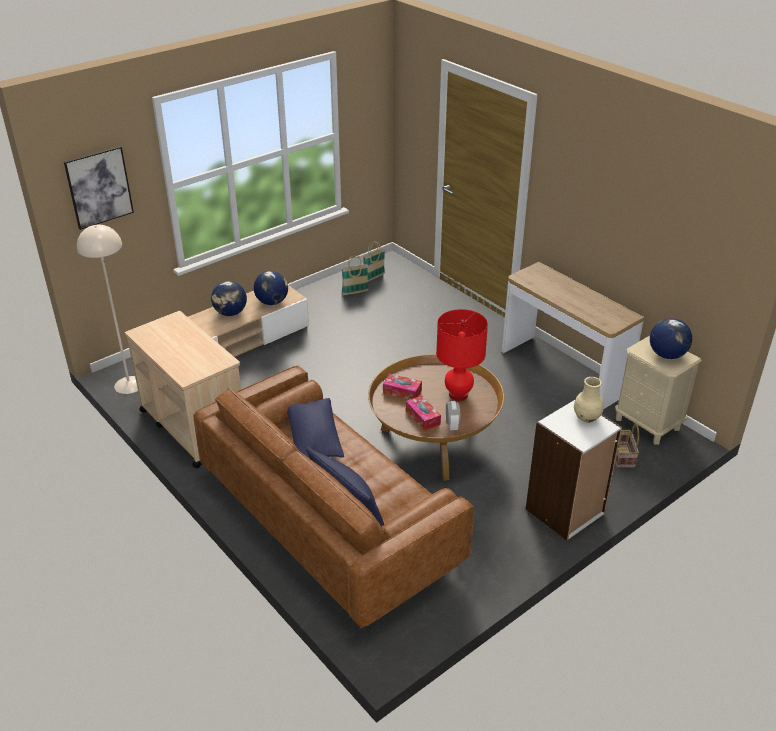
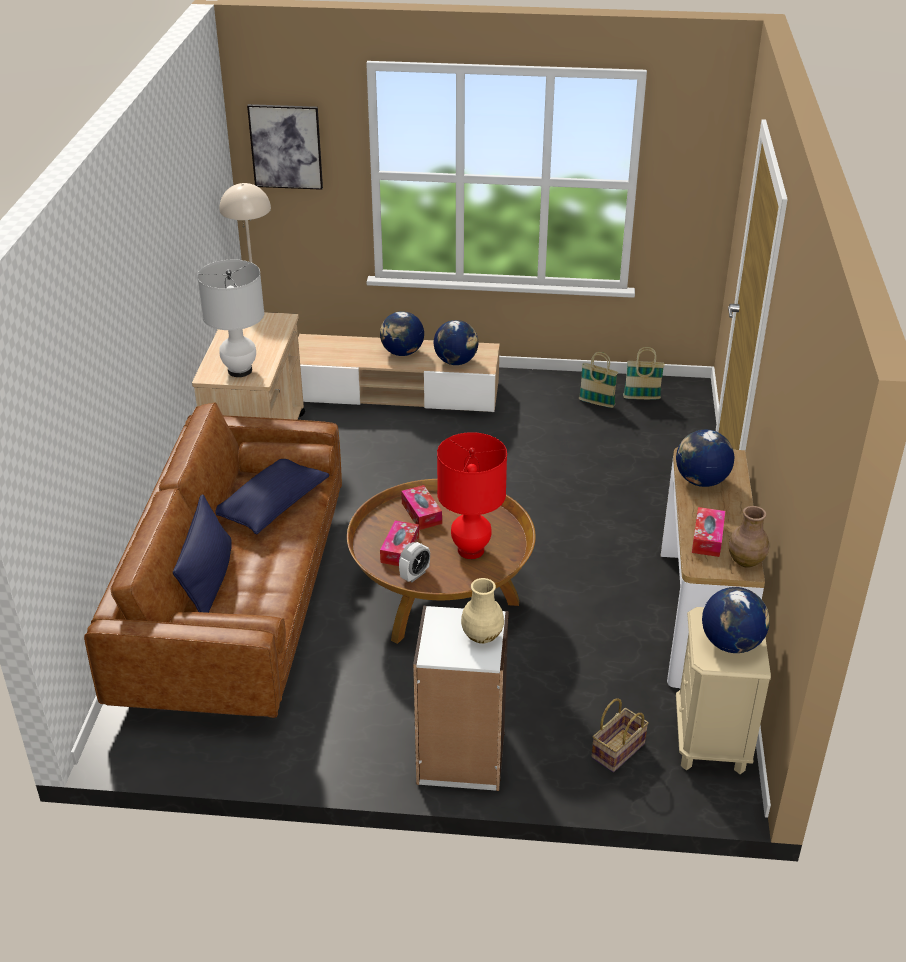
camera: 45 degrees right, 0 degrees up
none -> white table lamp [197,260,265,377]
none -> globe [676,430,734,487]
none -> tissue box [692,507,725,557]
none -> brown vase [728,506,769,568]

